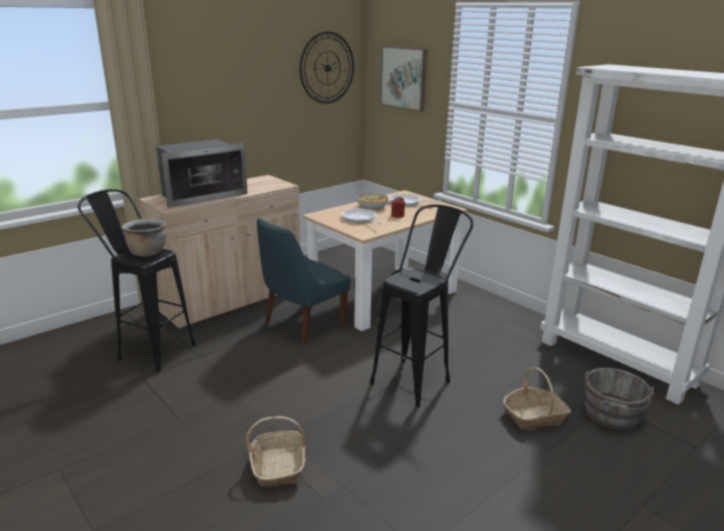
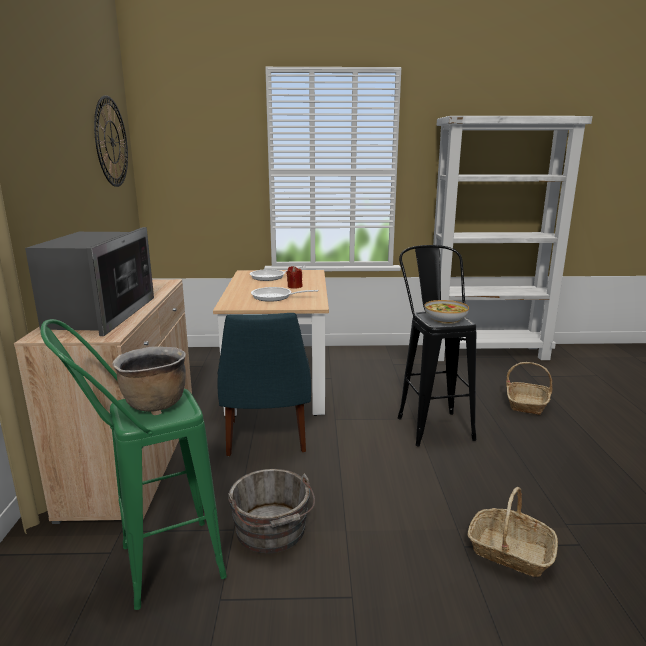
camera: 50 degrees left, 5 degrees down
black stool [78,189,196,372] -> green stool [40,319,227,610]
bowl [357,193,388,211] -> bowl moved to [424,300,469,324]
picture [380,45,427,112] -> none
grey bucket [584,368,654,430] -> grey bucket moved to [228,469,315,553]

